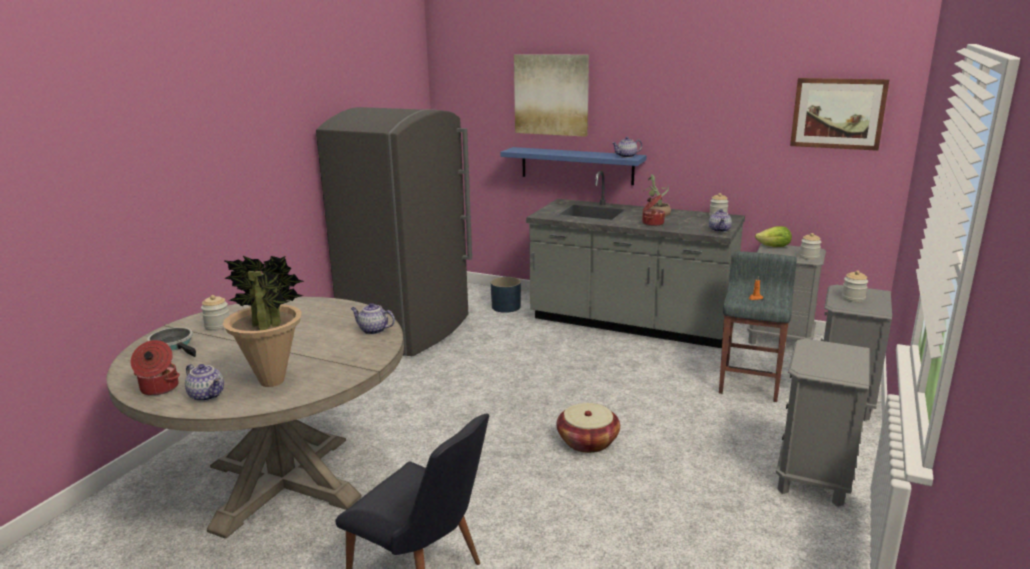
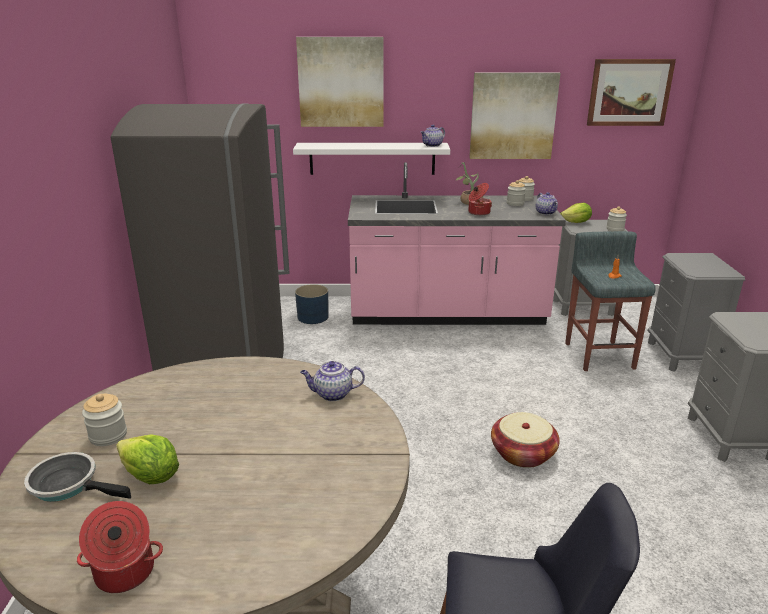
camera: 25 degrees left, 5 degrees up
teapot [185,364,224,402] -> none
potted plant [223,255,304,387] -> none
blue shelf [500,147,647,185] -> white shelf [293,143,450,175]
grey counter [526,171,745,348] -> pink counter [348,162,566,325]
jar [842,270,868,302] -> jar moved to [507,180,526,206]
none -> lettuce [116,434,179,484]
none -> picture [469,73,560,159]

